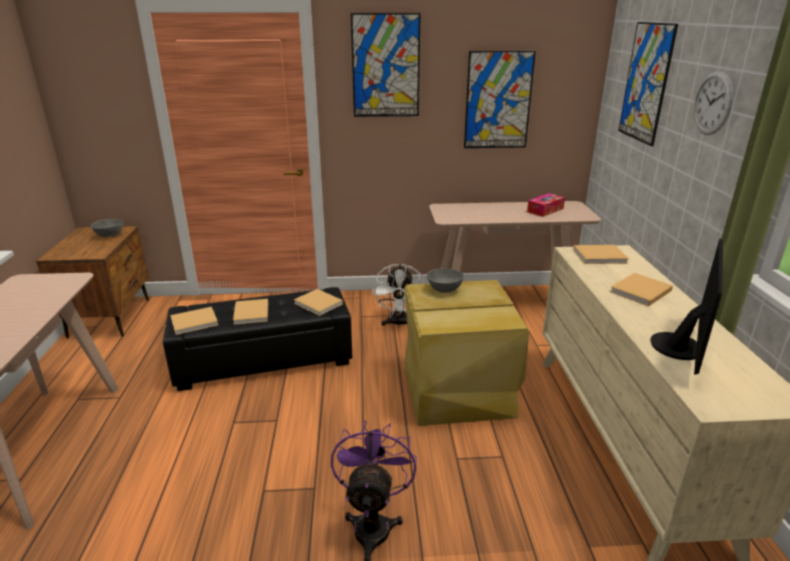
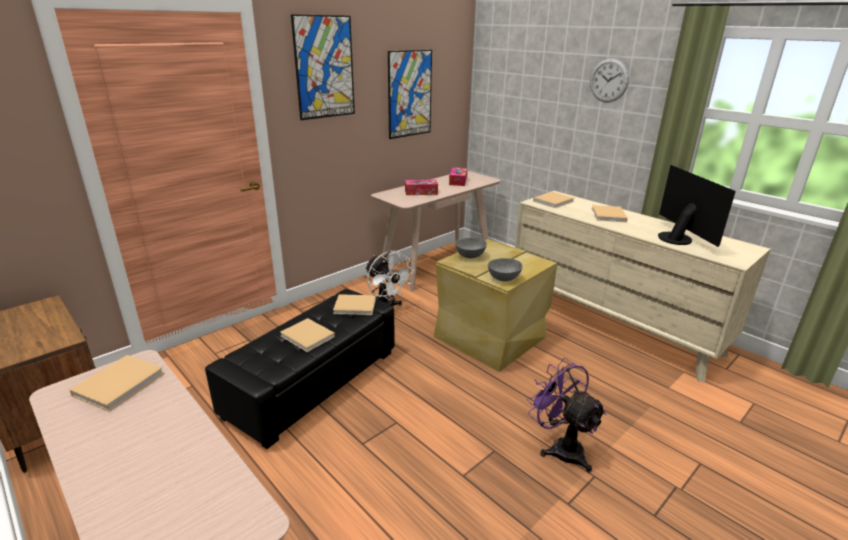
camera: 40 degrees left, 0 degrees up
grey bowl [91,219,123,238] -> grey bowl moved to [488,258,523,281]
beige book [171,307,218,335] -> beige book moved to [70,355,164,411]
picture [618,22,678,146] -> none
none -> tissue box [405,179,438,195]

